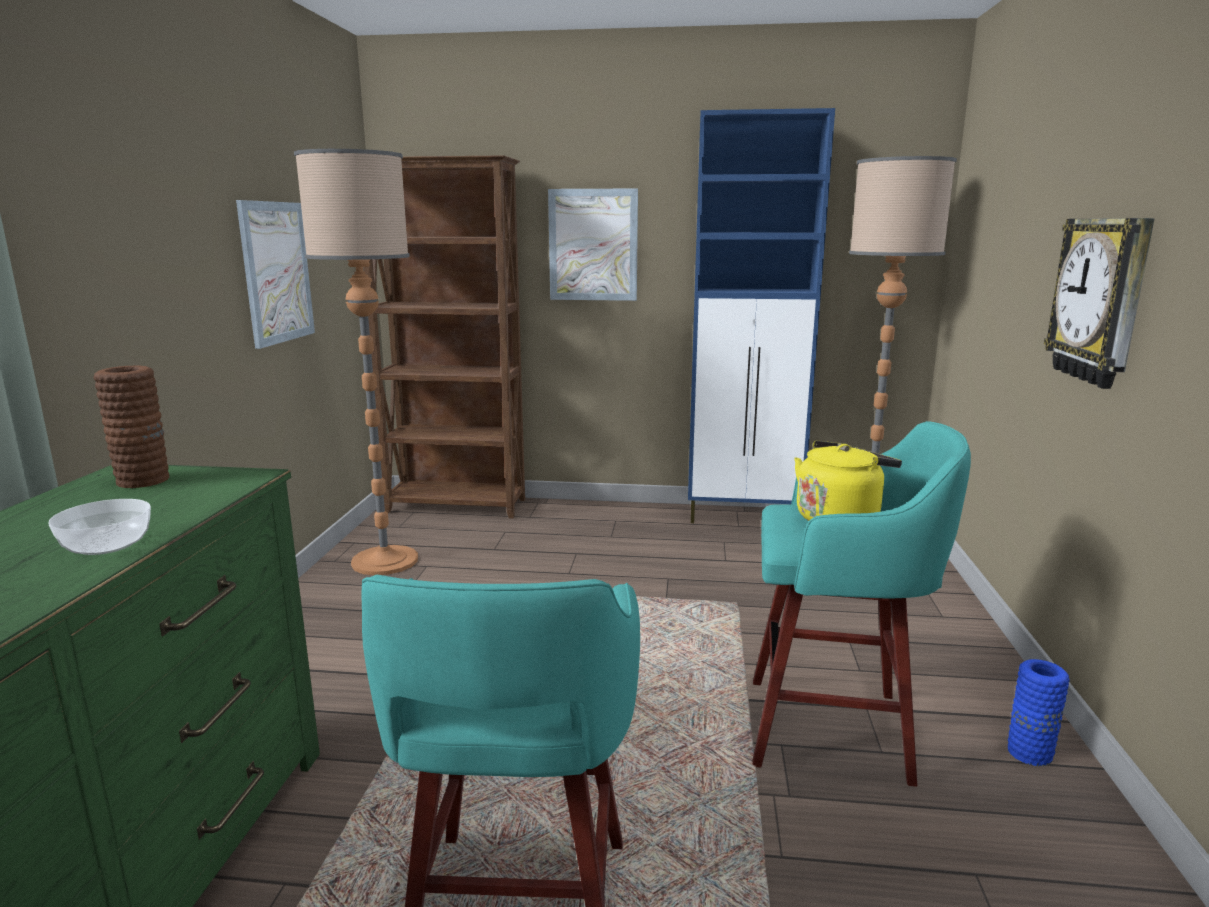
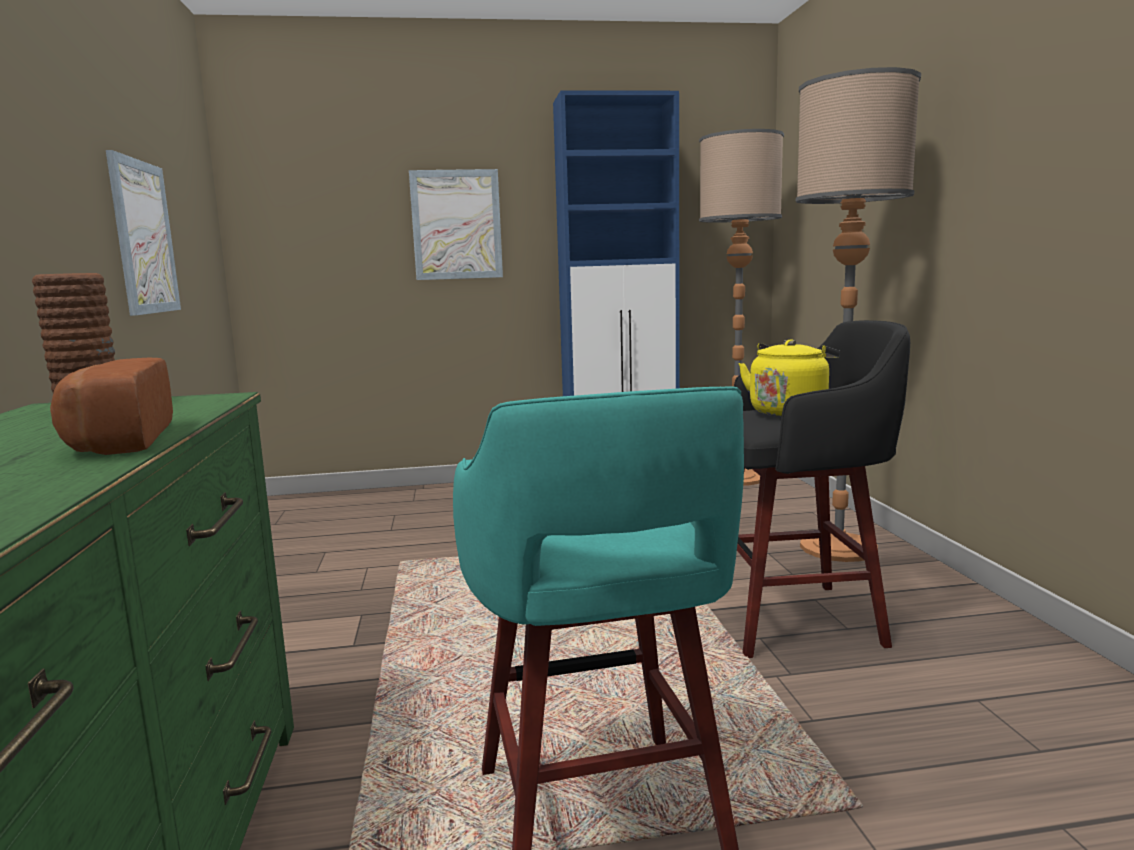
camera: 15 degrees left, 5 degrees down
bowl [48,499,151,555] -> bread [50,358,173,455]
floor lamp [294,149,418,575] -> floor lamp moved to [796,67,921,562]
brown bookcase [364,155,525,519] -> none
turquoise stool [753,421,971,787] -> black stool [734,320,910,658]
blue vase [1008,659,1070,766] -> none
wall clock [1044,218,1154,389] -> none

